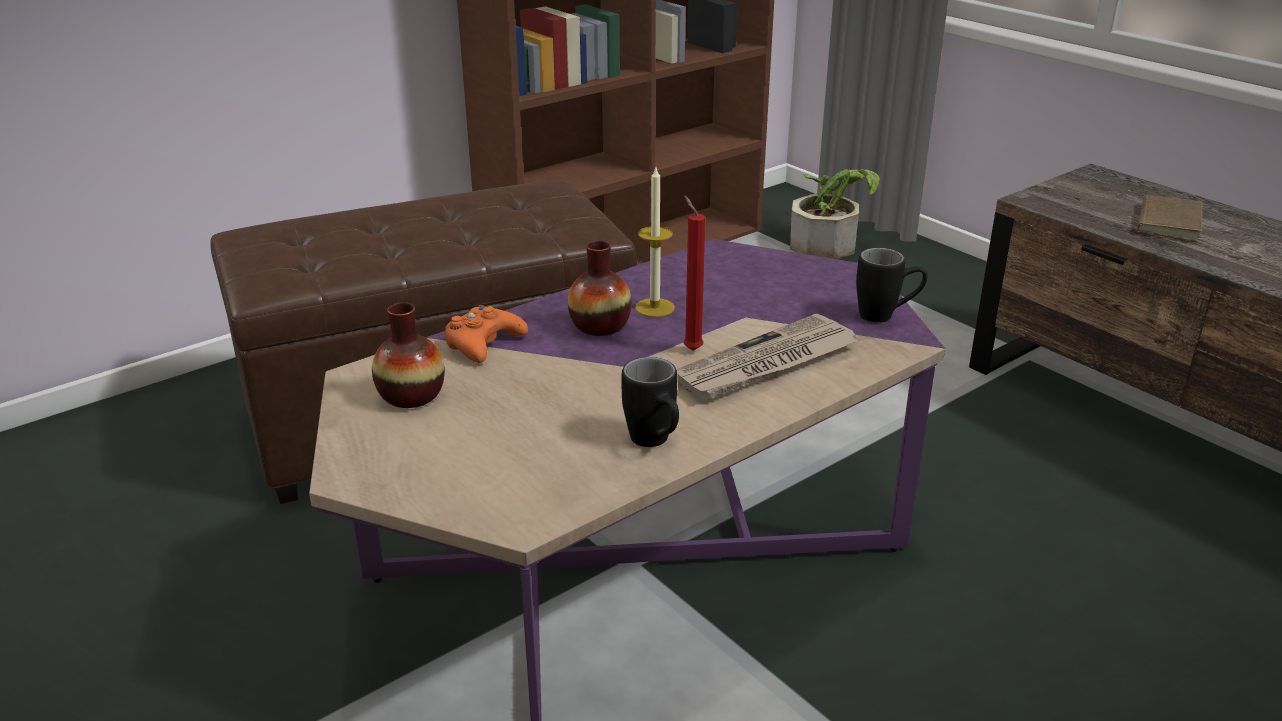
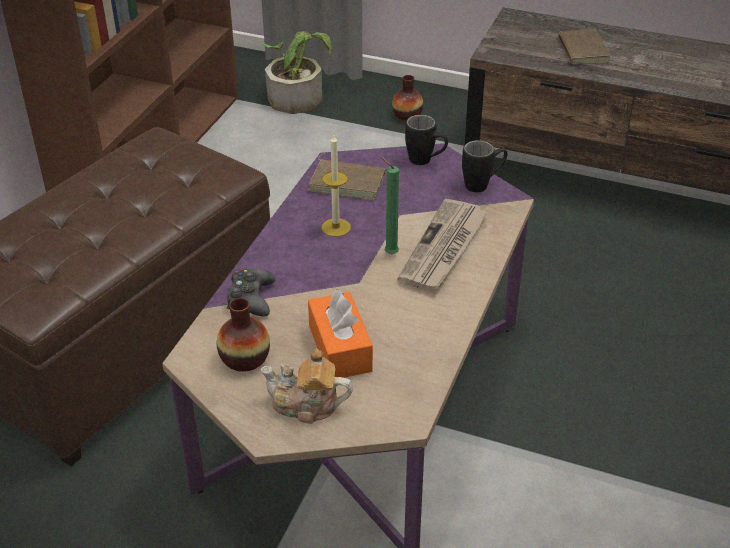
camera: 30 degrees left, 10 degrees up
orange game controller [445,305,528,363] -> black game controller [227,269,276,317]
vase [568,241,632,336] -> vase moved to [392,75,423,121]
black mug [622,357,679,447] -> black mug moved to [405,115,448,165]
red candle [683,196,705,351] -> green candle [381,157,399,254]
none -> teapot [261,349,353,424]
none -> brown book [308,152,386,200]
none -> orange tissue box [308,289,373,378]

